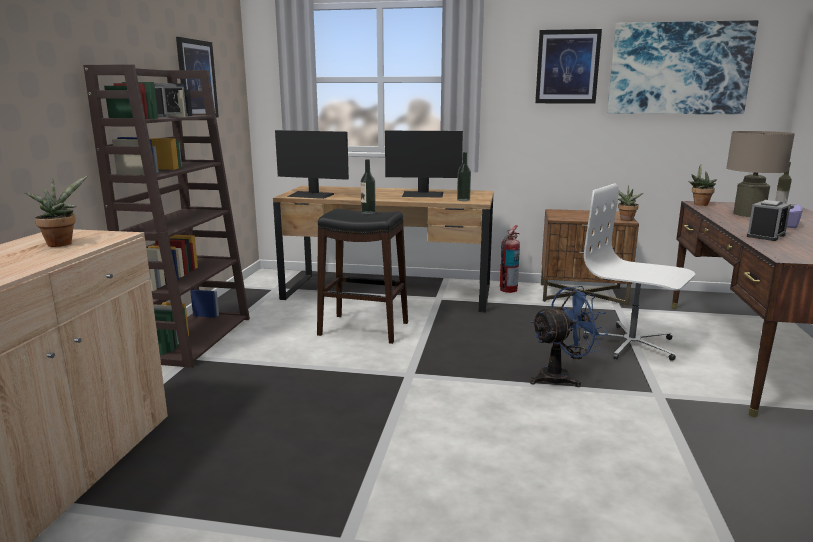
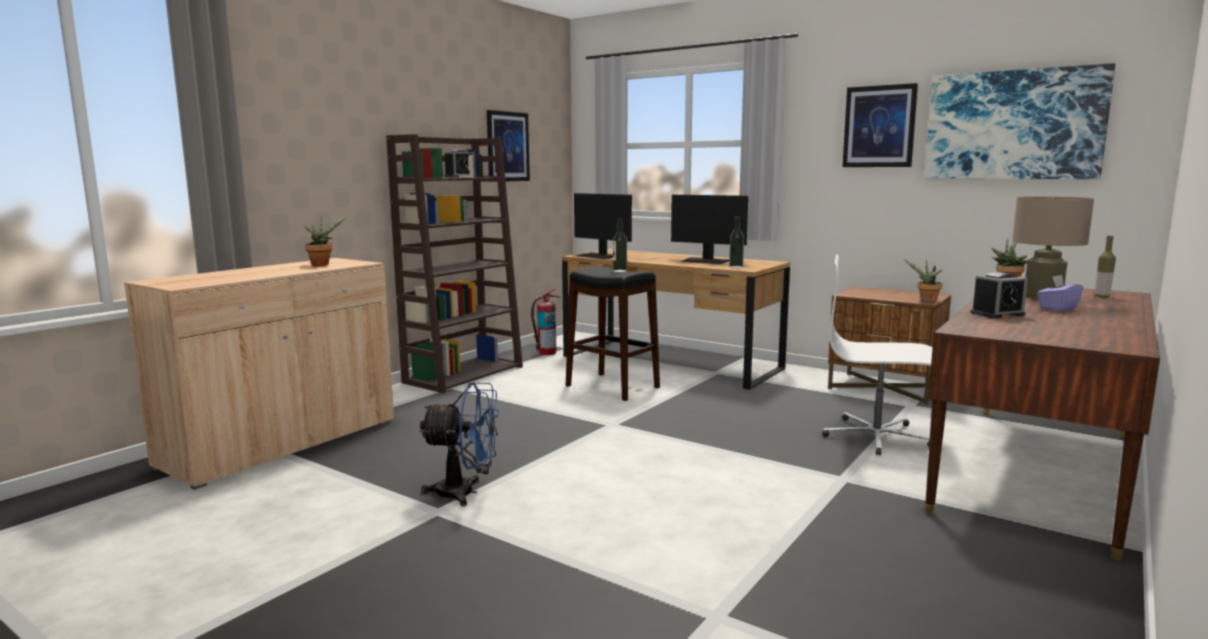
camera: 25 degrees right, 5 degrees down
fire extinguisher [500,225,520,293] -> fire extinguisher moved to [531,288,561,355]
blue fan [530,286,608,387] -> blue fan moved to [420,382,499,506]
white office chair [583,183,695,361] -> white office chair turned 45 degrees counterclockwise [822,255,933,455]

